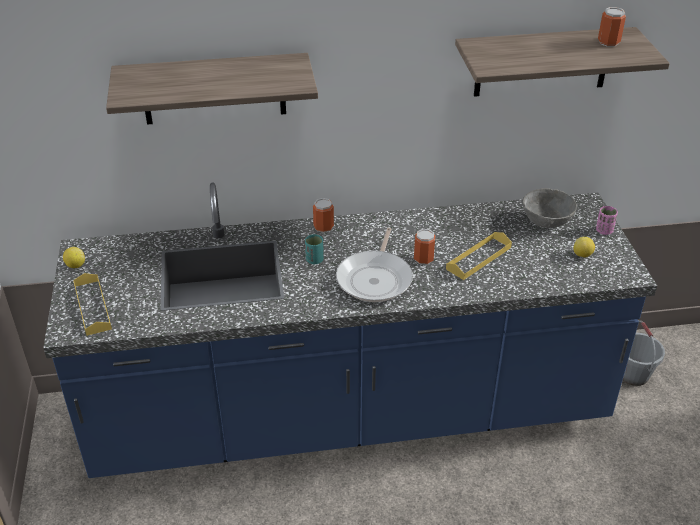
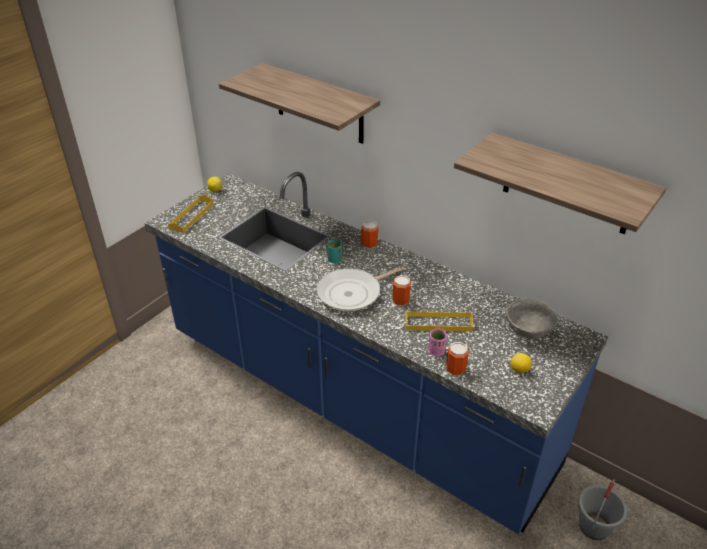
camera: 45 degrees right, 0 degrees up
pink cup [596,206,618,235] -> pink cup moved to [428,329,447,356]
can [598,7,626,47] -> can moved to [446,342,469,375]

